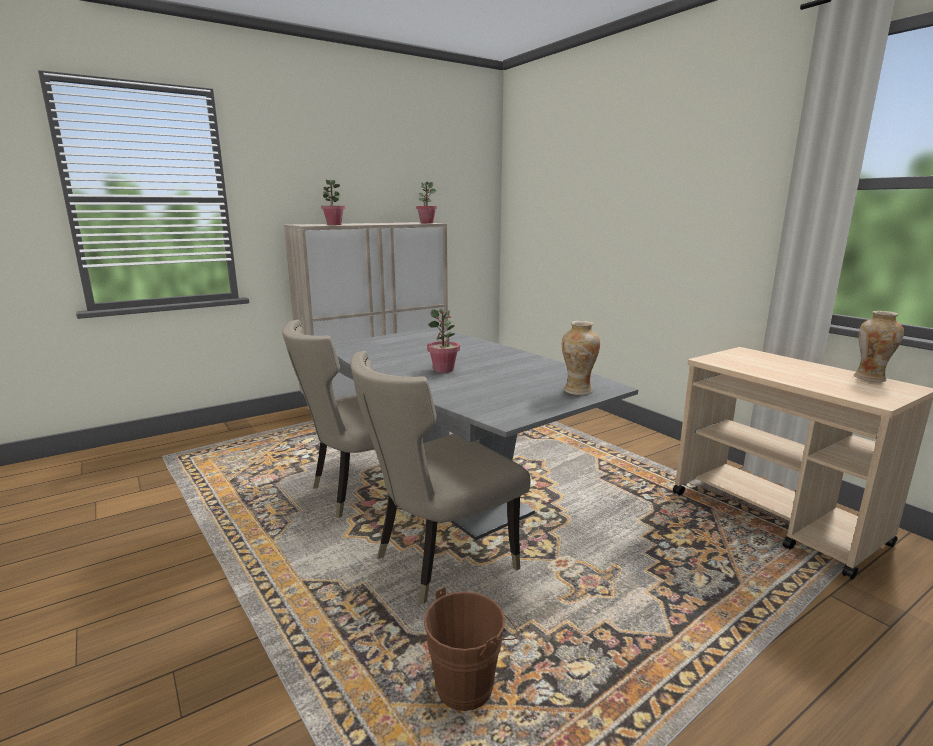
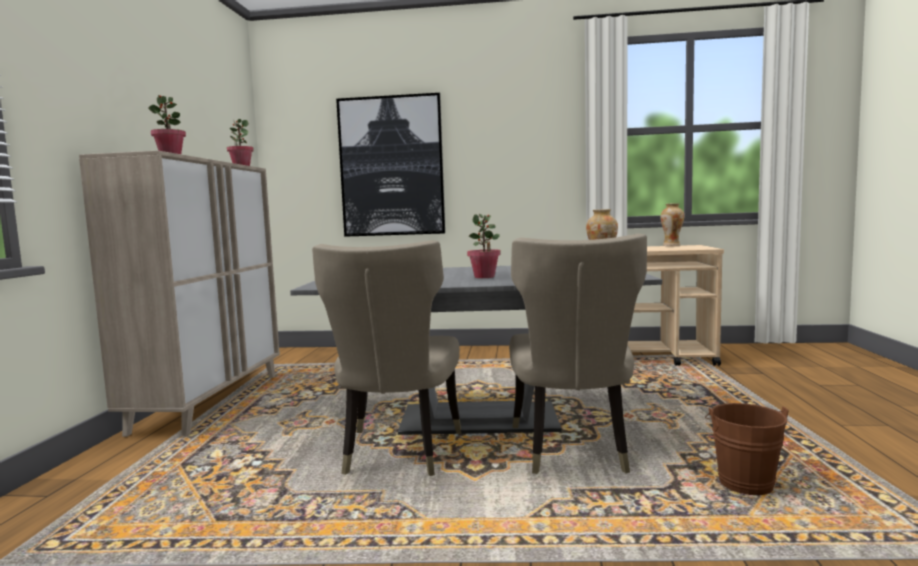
camera: 50 degrees left, 10 degrees down
none -> picture [336,93,445,237]

